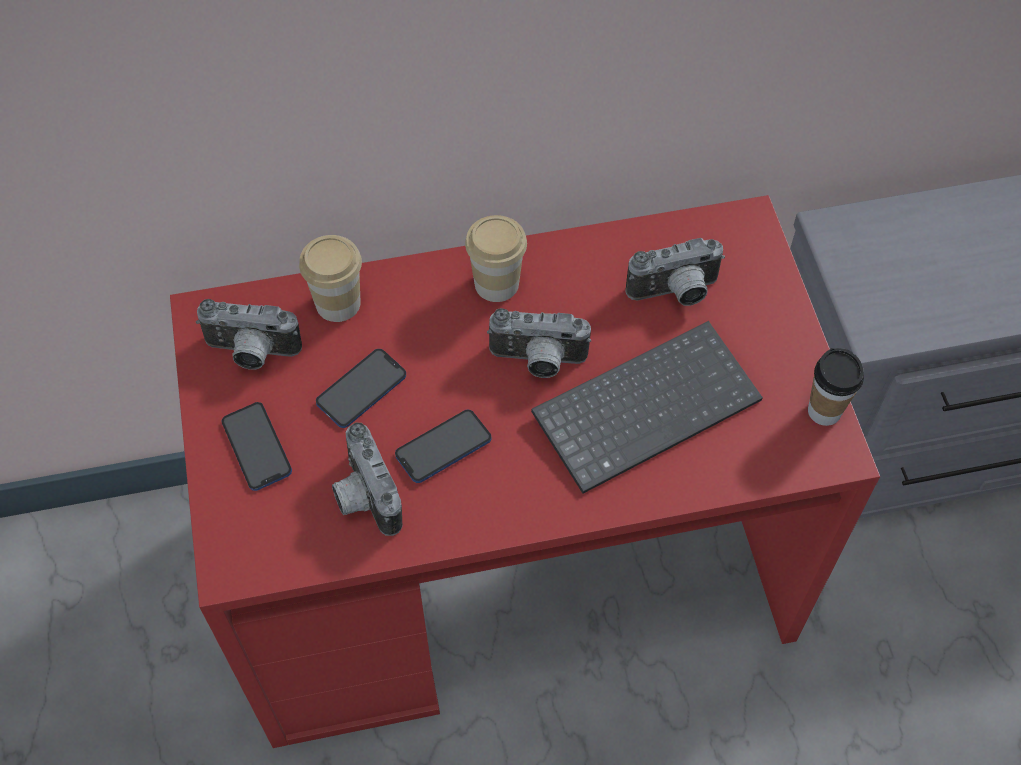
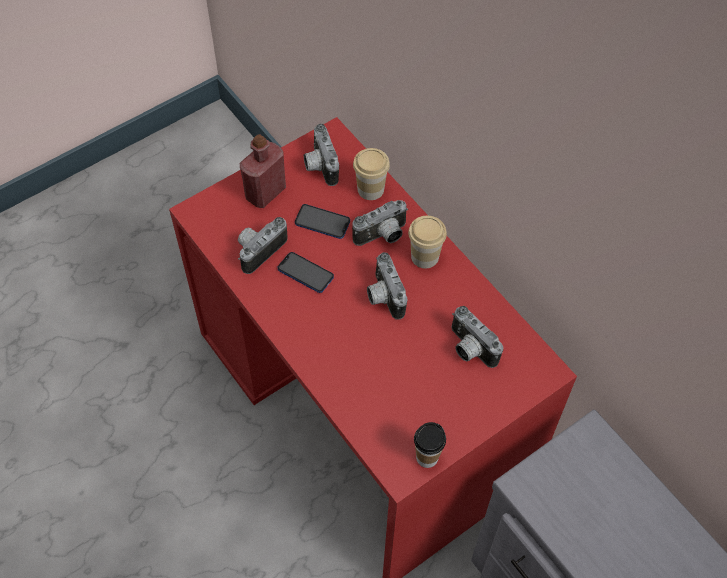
camera: 65 degrees right, 0 degrees up
phone [221,402,292,491] -> red bottle [240,134,286,208]
keyboard [531,321,763,494] -> none
none -> camera [352,200,408,246]

